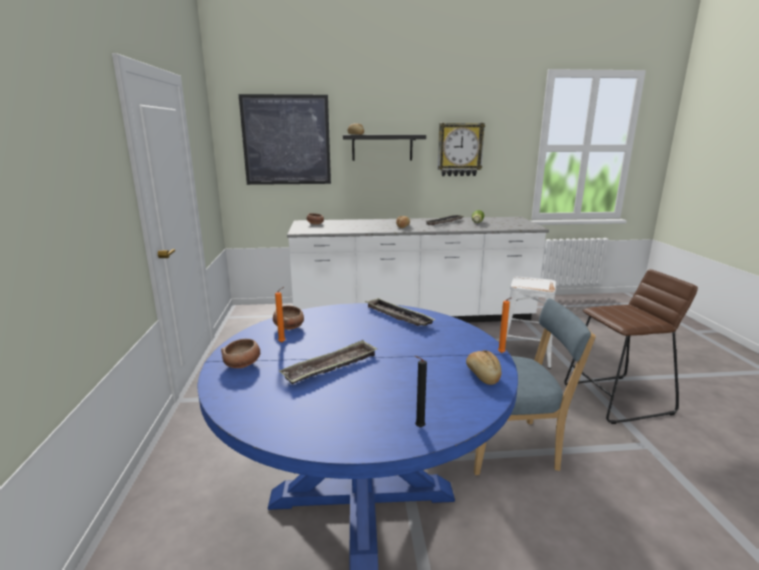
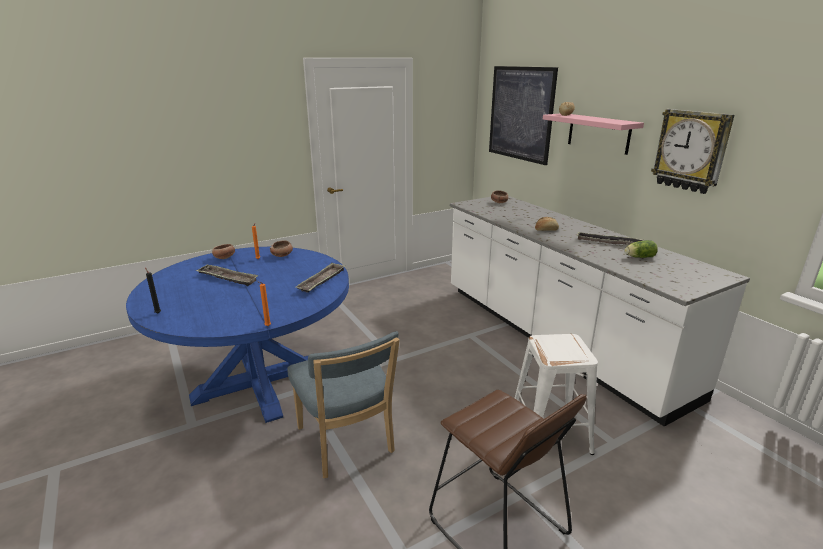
camera: 65 degrees right, 5 degrees up
black shelf [343,135,426,161] -> pink shelf [543,114,644,155]
bread [466,350,501,385] -> none

